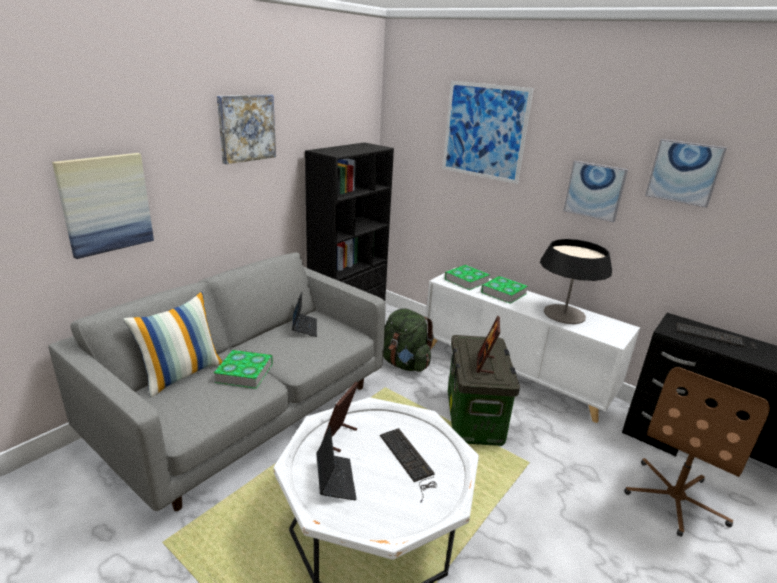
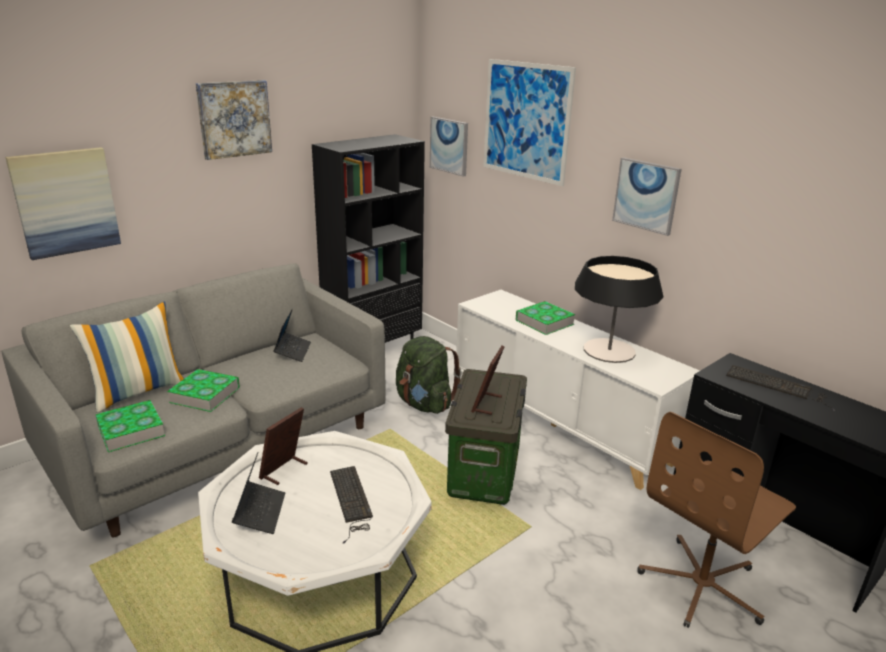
camera: 10 degrees right, 0 degrees up
book [444,265,490,290] -> book moved to [95,400,165,452]
picture [645,139,727,208] -> picture moved to [430,117,468,177]

